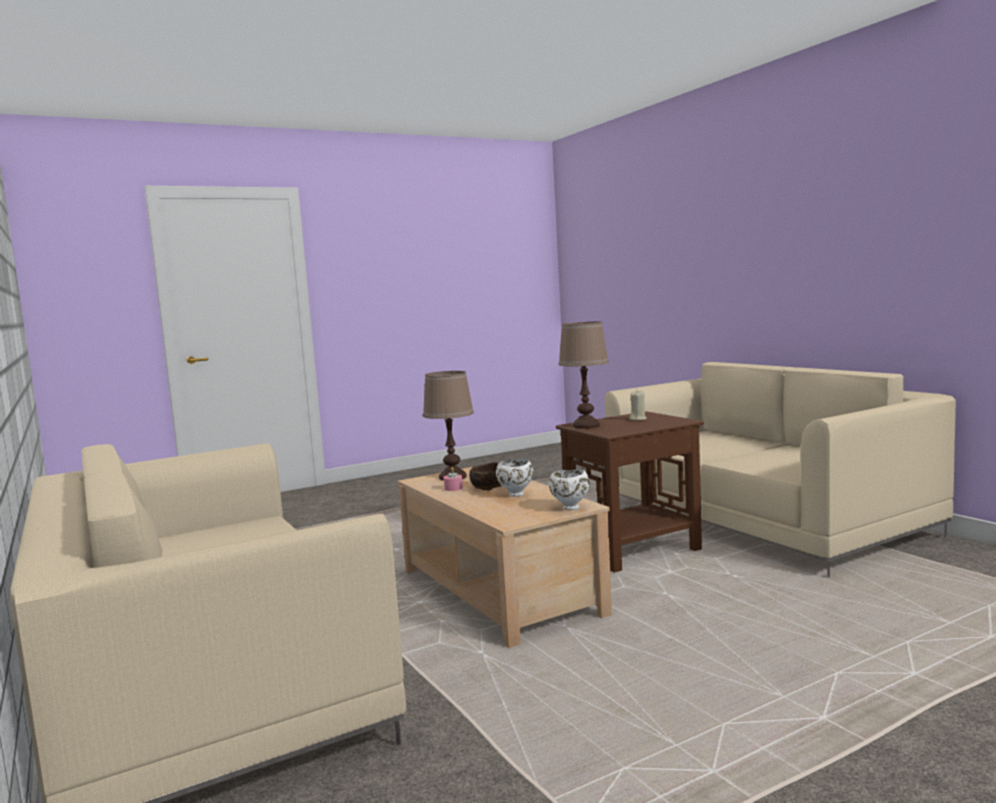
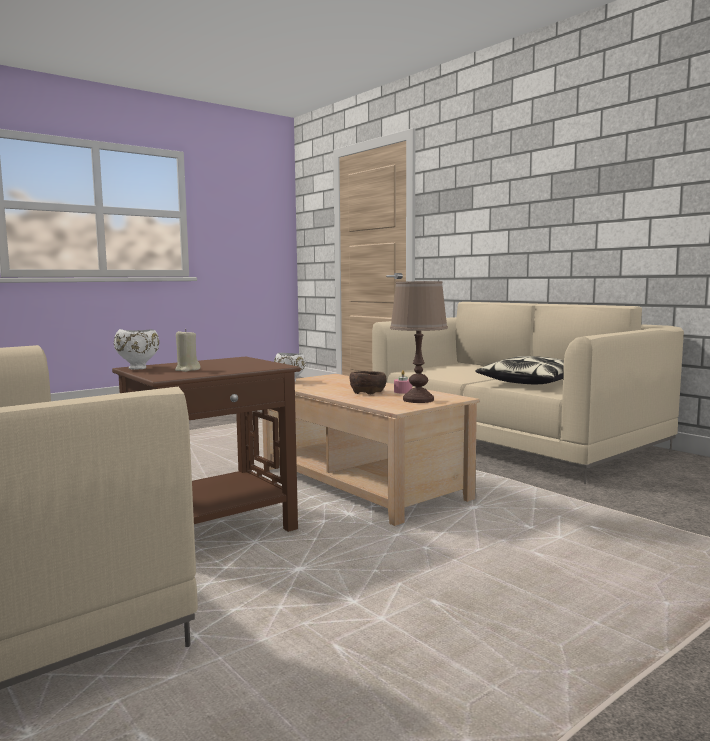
camera: 170 degrees right, 0 degrees up
white bowl [496,458,534,497] -> white bowl moved to [114,329,159,370]
brown table lamp [559,322,609,429] -> none
none -> pillow [475,356,564,384]

